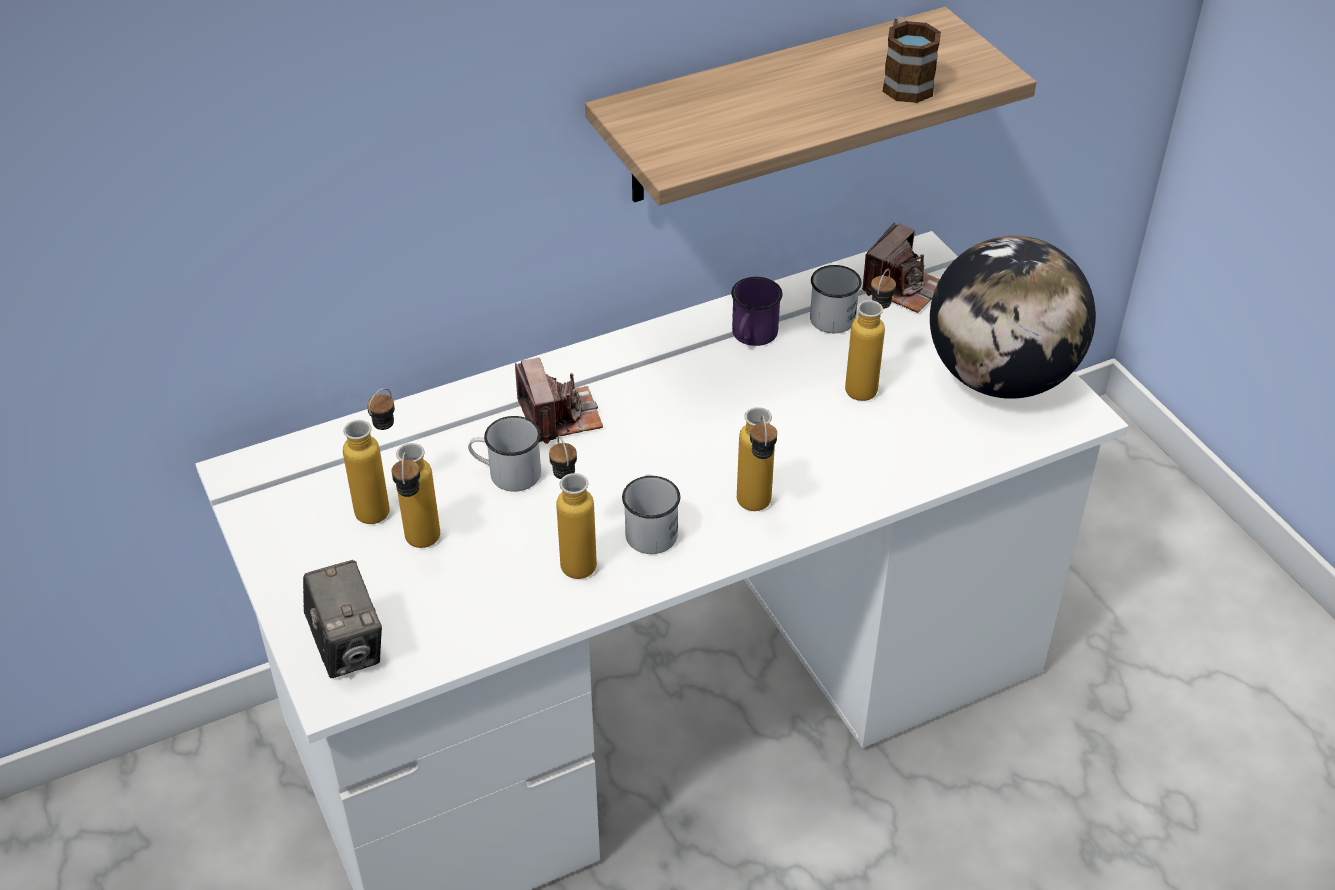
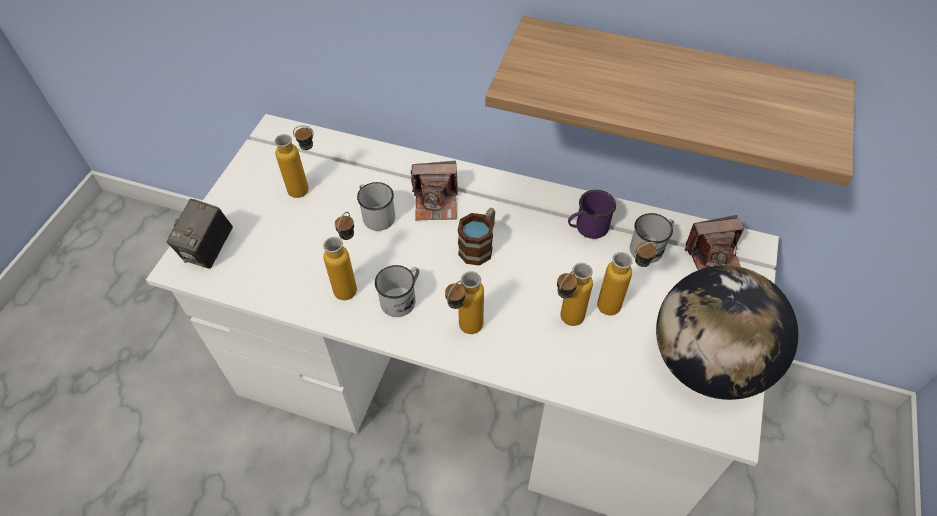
camera: 45 degrees right, 10 degrees up
bottle [391,443,440,548] -> bottle moved to [557,263,593,326]
camera [515,358,603,444] -> camera turned 60 degrees clockwise [411,161,458,220]
mug [882,16,941,103] -> mug moved to [458,208,495,266]

